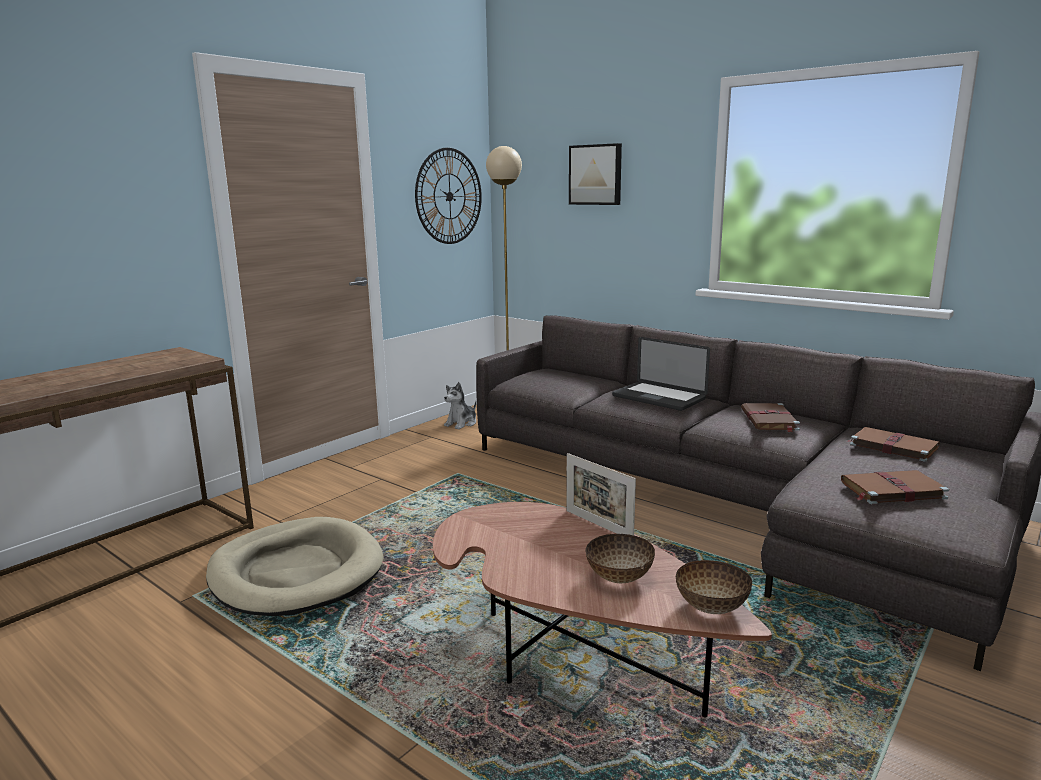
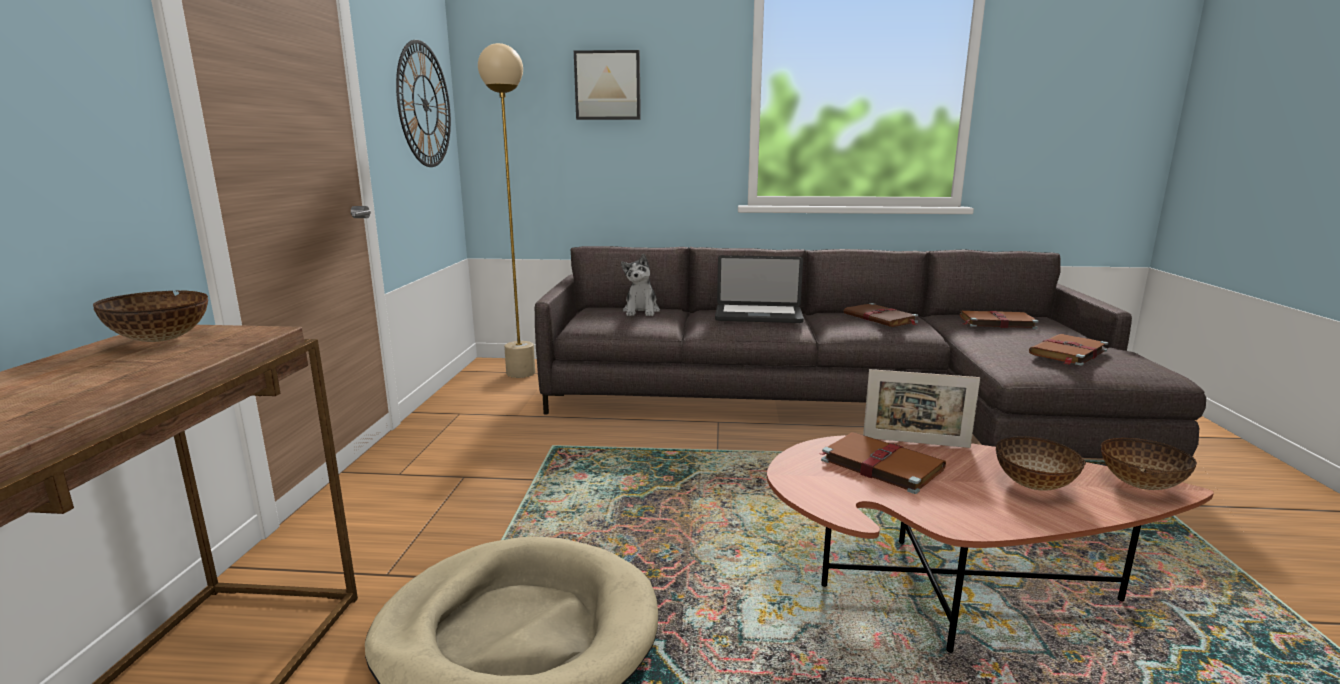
camera: 35 degrees left, 0 degrees up
plush toy [444,382,476,430] -> plush toy moved to [621,254,660,316]
none -> bowl [93,290,208,342]
none -> brown book [821,432,946,494]

